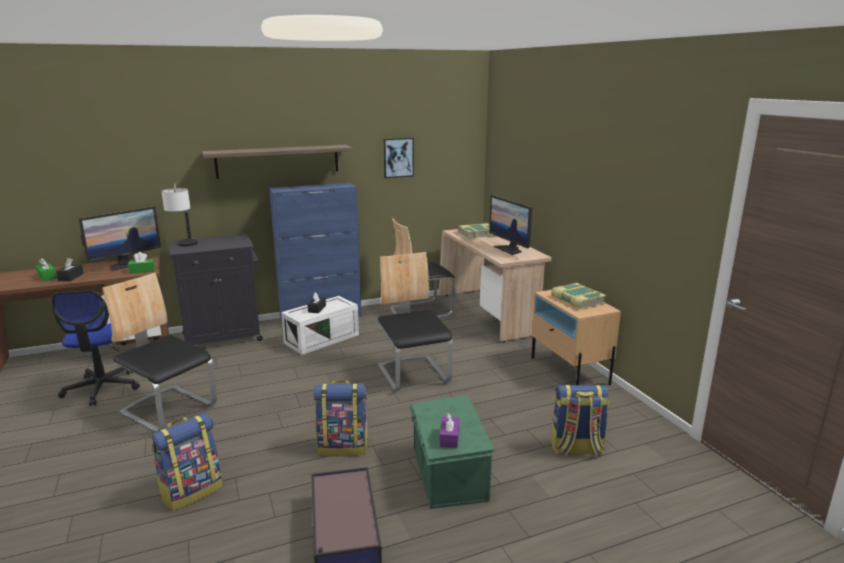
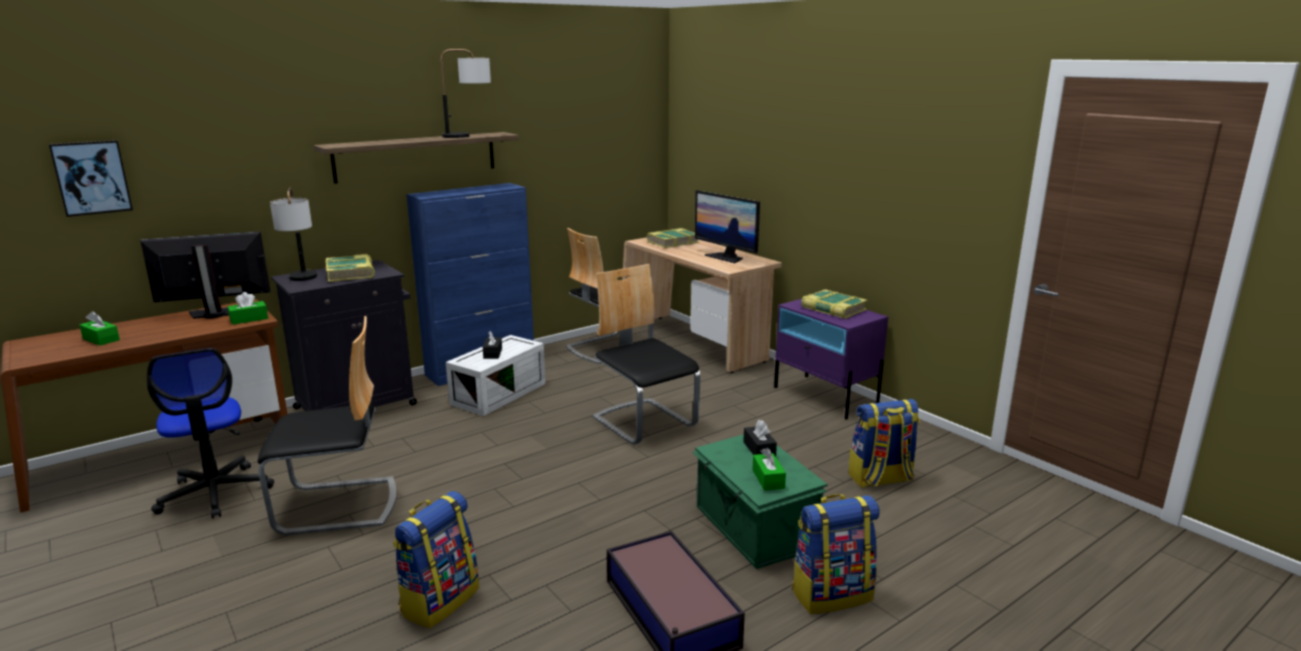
camera: 15 degrees left, 0 degrees up
black tissue box [56,258,84,281] -> black tissue box moved to [743,420,777,456]
monitor [79,206,161,271] -> monitor turned 135 degrees counterclockwise [140,231,271,319]
chair [102,273,217,433] -> chair turned 150 degrees clockwise [257,316,397,535]
backpack [314,380,368,457] -> backpack moved to [792,494,880,614]
picture [384,138,414,178] -> picture moved to [49,140,133,217]
purple tissue box [440,413,459,448] -> green tissue box [752,448,786,490]
beige nightstand [532,290,621,385] -> purple nightstand [774,299,888,420]
none -> book [325,254,375,282]
none -> table lamp [441,49,491,138]

